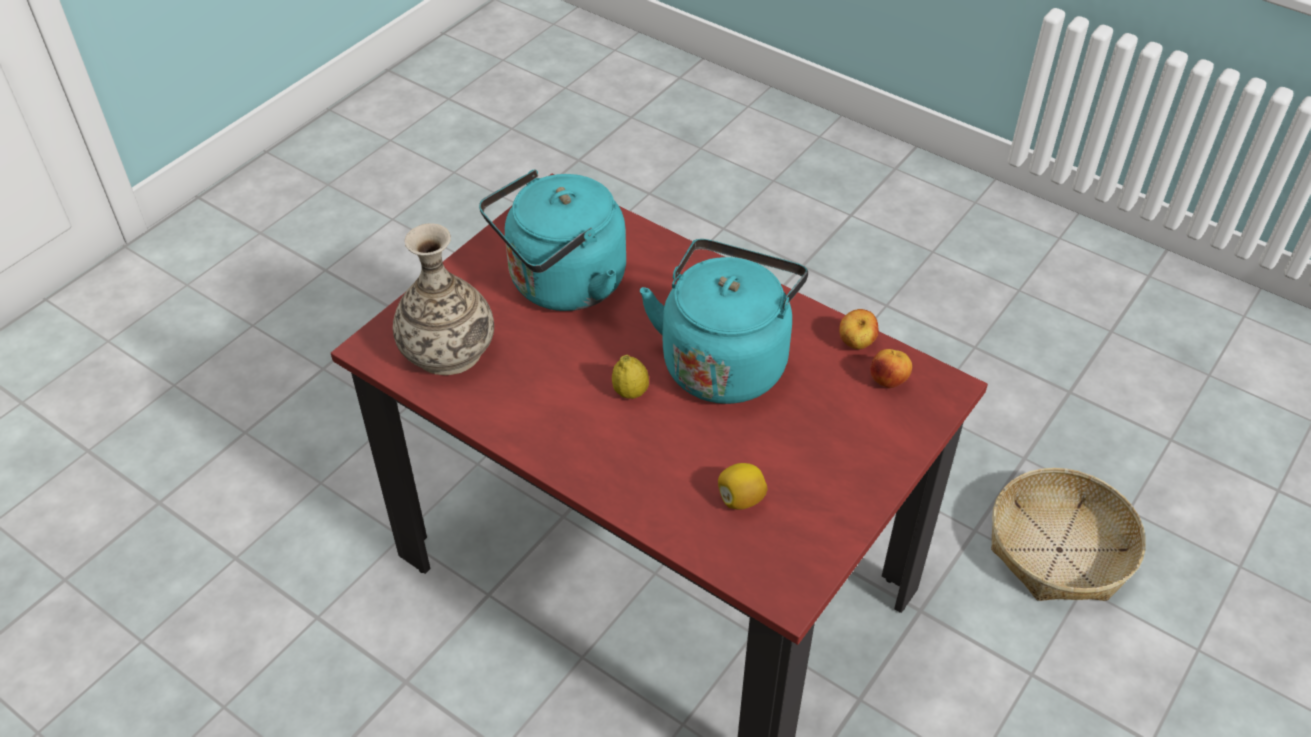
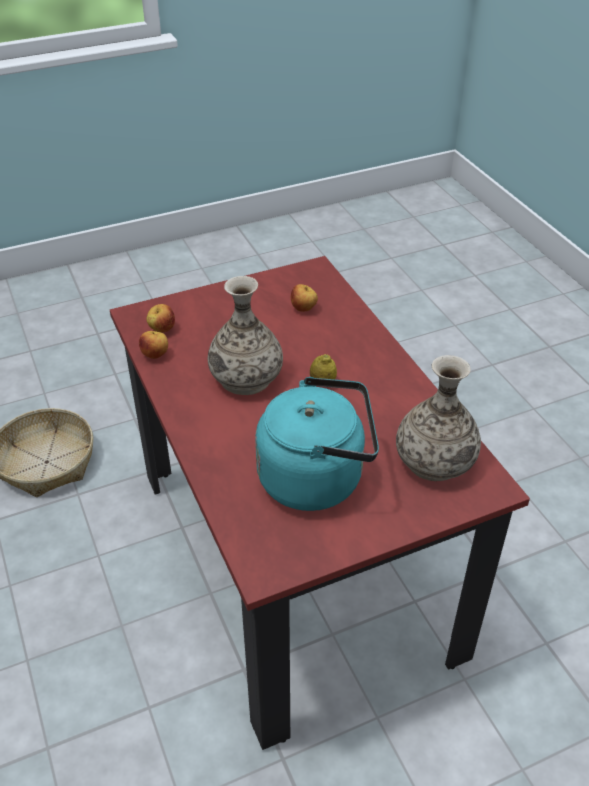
camera: 150 degrees left, 5 degrees down
turquoise kettle [640,239,808,404] -> vase [208,276,283,395]
lemon [718,463,767,510] -> apple [291,284,318,312]

